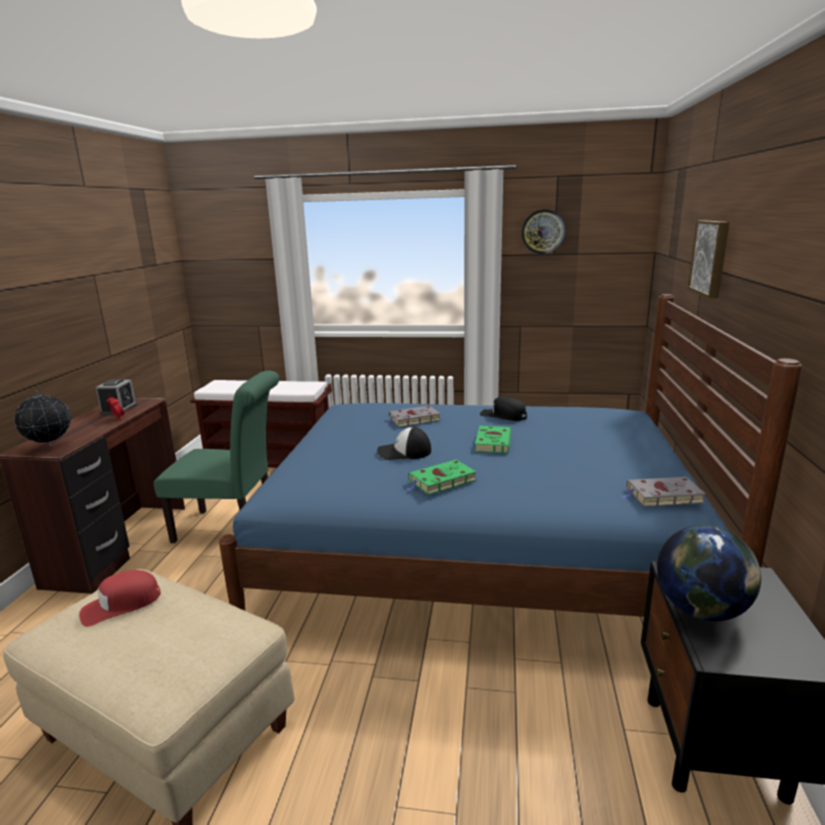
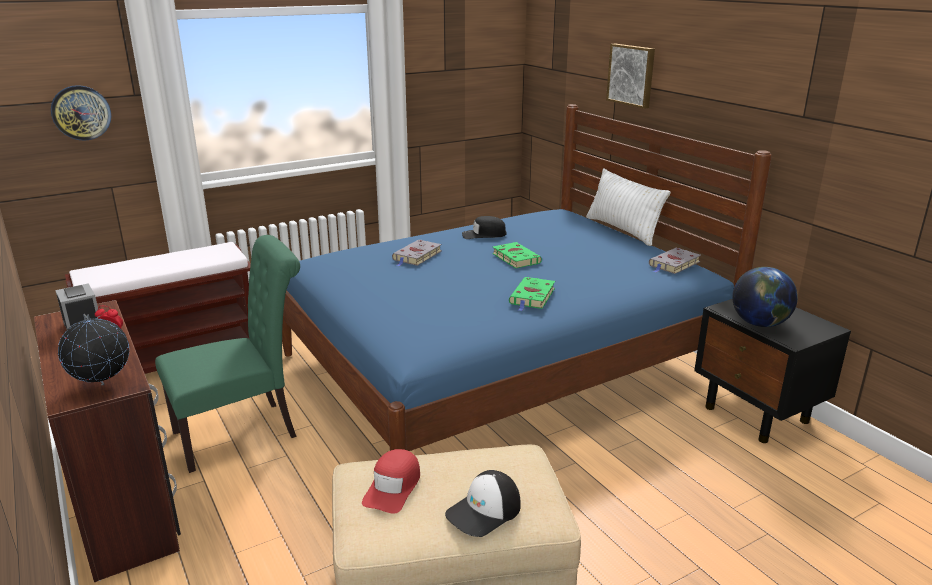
camera: 40 degrees left, 5 degrees up
cap [377,427,431,460] -> cap moved to [445,470,521,537]
wall clock [521,209,565,254] -> wall clock moved to [51,85,111,141]
none -> white pillow [586,168,670,246]

